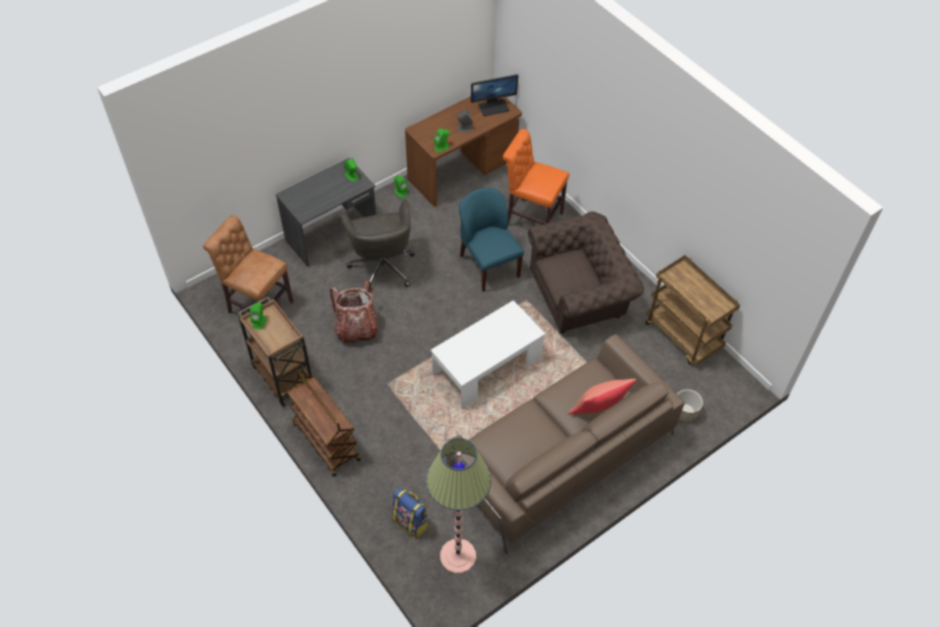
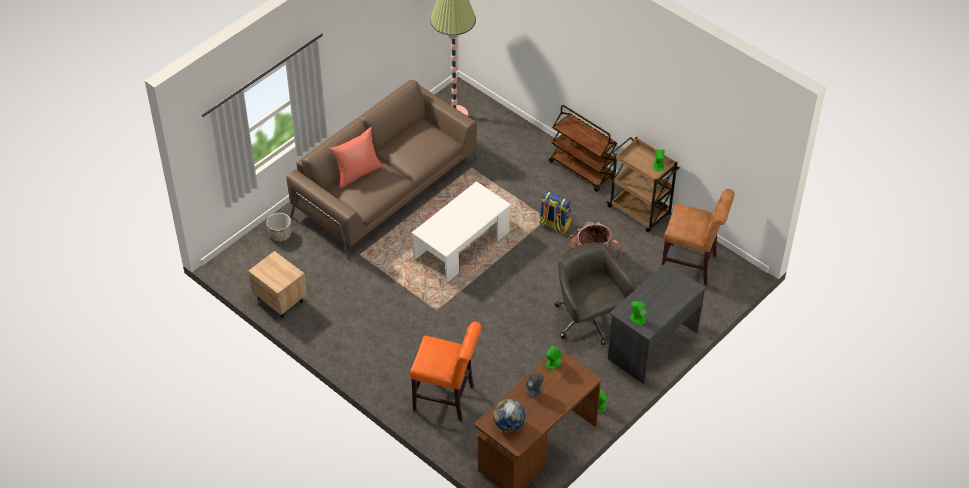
camera: 170 degrees right, 5 degrees down
backpack [392,488,429,539] -> backpack moved to [539,190,571,234]
blue chair [459,188,524,292] -> none
monitor [471,74,518,116] -> globe [493,399,525,432]
brown armchair [528,211,644,334] -> none
brown cart [645,255,740,365] -> beige nightstand [248,251,307,318]

